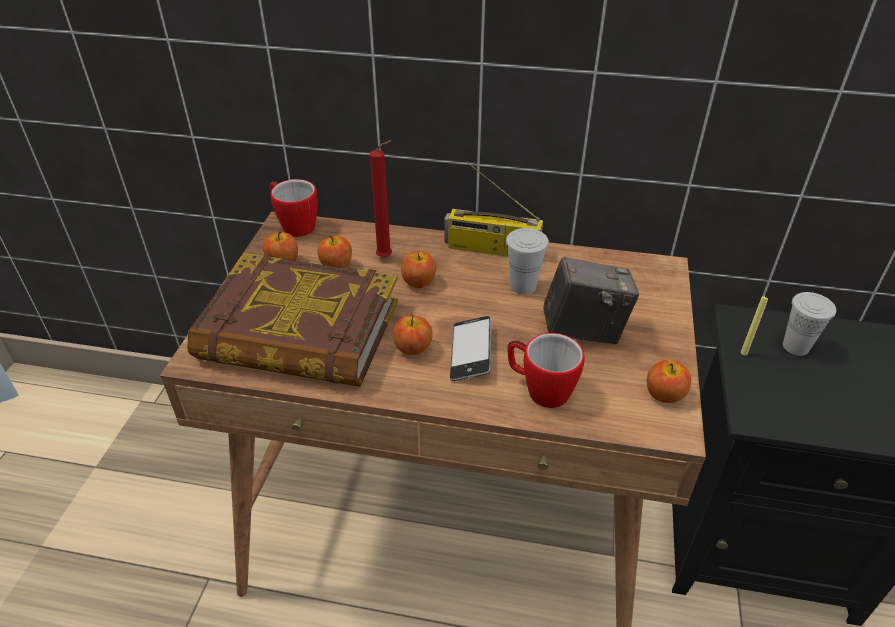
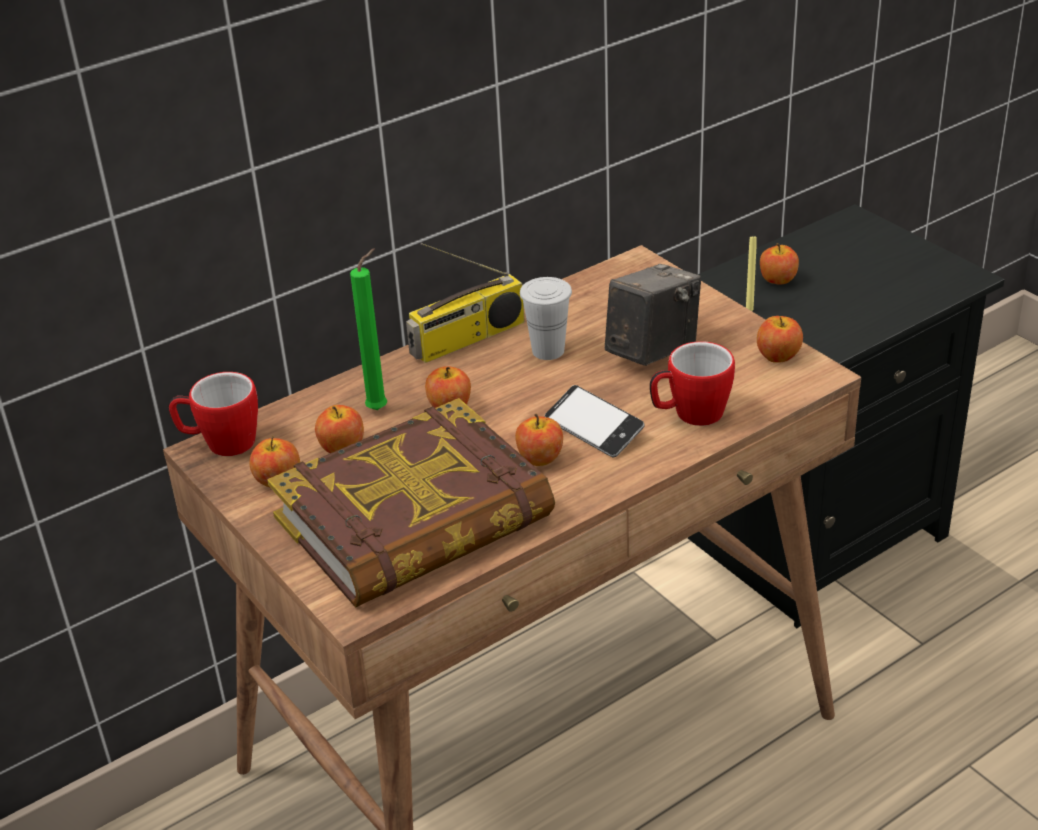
camera: 45 degrees left, 5 degrees down
red candle [370,141,392,258] -> green candle [350,249,387,410]
white cup [783,292,836,356] -> apple [760,243,799,285]

